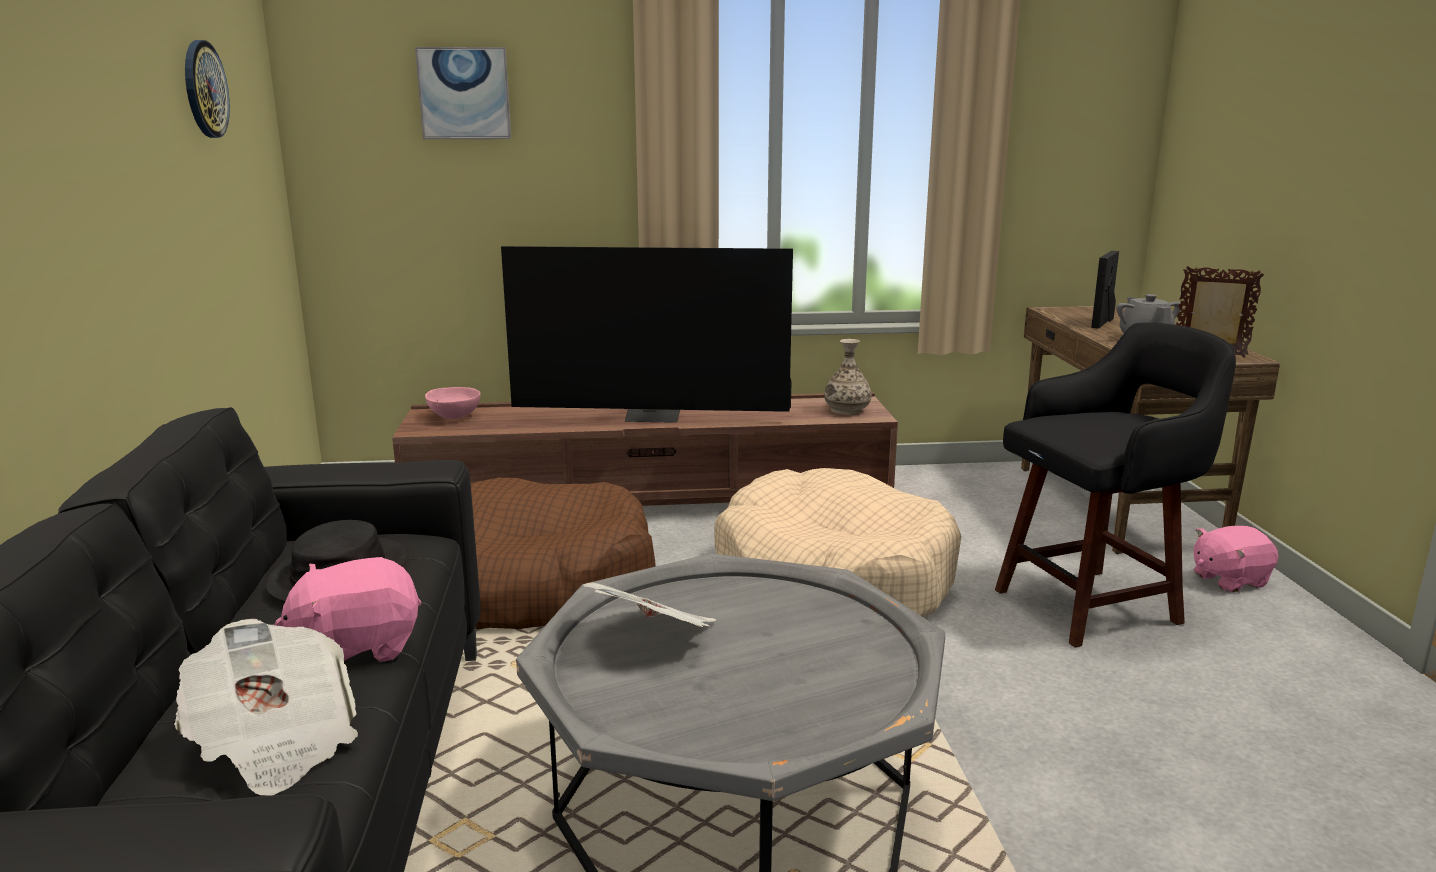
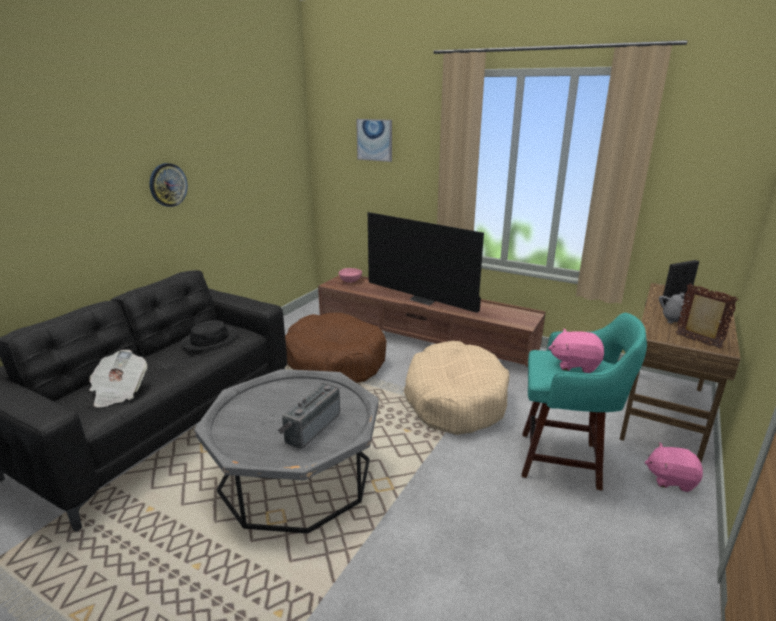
camera: 35 degrees right, 5 degrees up
wall clock [185,40,230,138] -> wall clock moved to [150,163,188,207]
pink plush toy [274,557,421,662] -> pink plush toy moved to [548,328,604,373]
newspaper [583,582,716,627] -> none
vase [824,339,871,415] -> none
black stool [995,323,1236,647] -> turquoise stool [522,313,647,491]
none -> radio [278,383,340,449]

